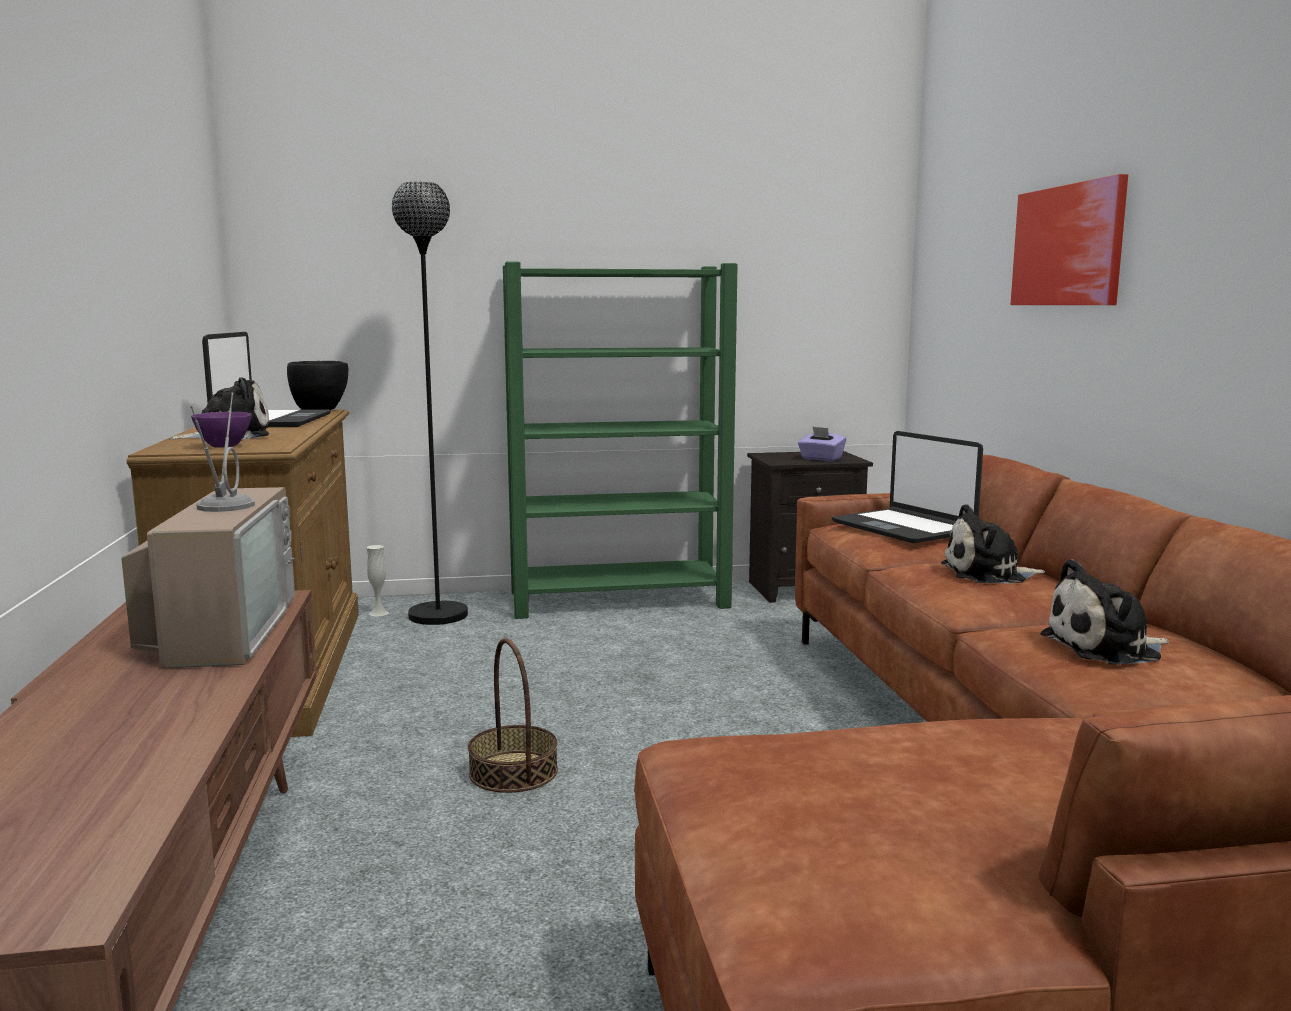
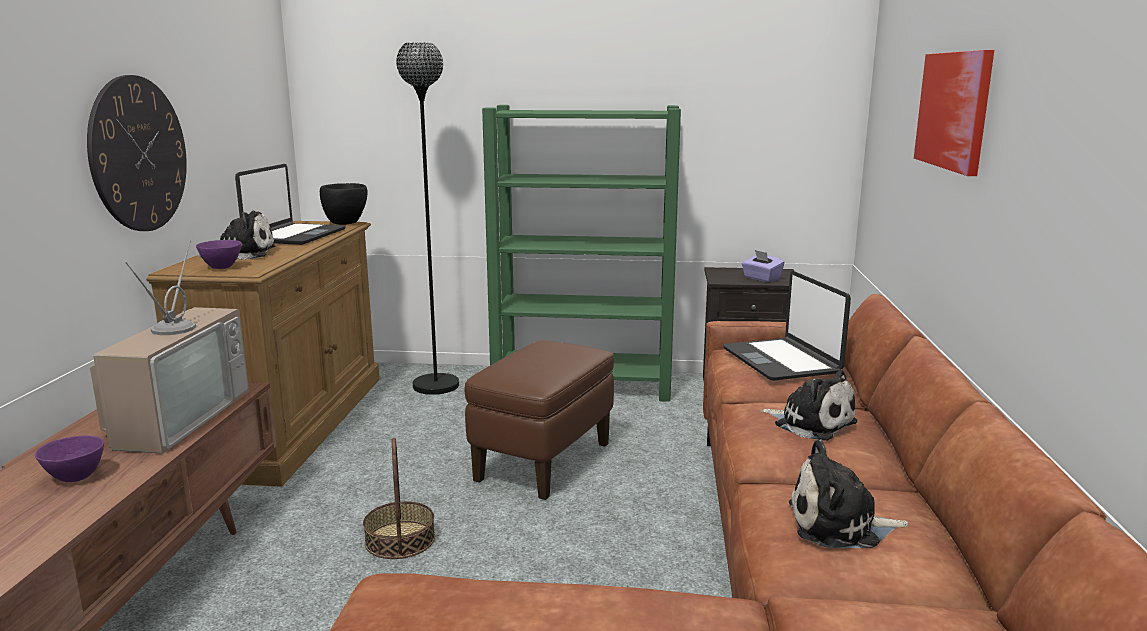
camera: 15 degrees right, 5 degrees up
white vase [367,545,389,617] -> none
plush toy [941,504,1045,583] -> plush toy turned 150 degrees counterclockwise [760,370,857,441]
none -> purple bowl [35,435,104,482]
none -> wall clock [87,75,187,231]
none -> brown ottoman [465,340,614,500]

